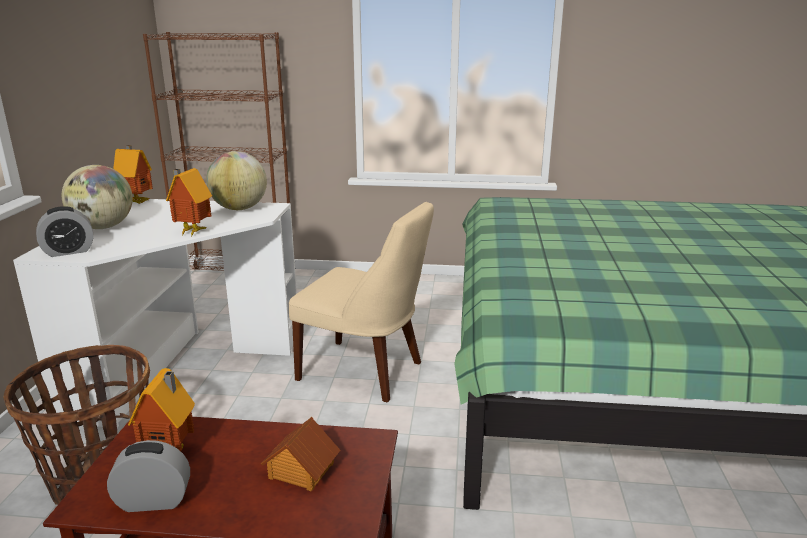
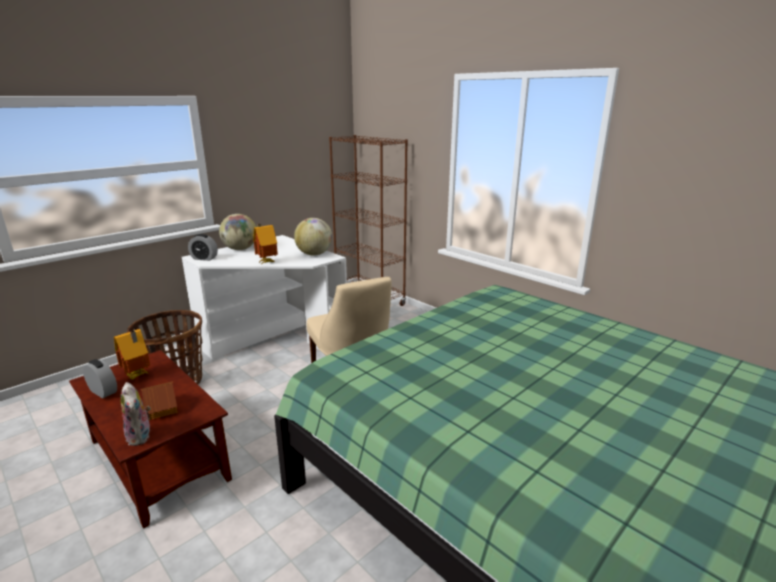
camera: 40 degrees right, 0 degrees up
toy house [113,145,153,204] -> none
none -> plush toy [121,382,151,446]

